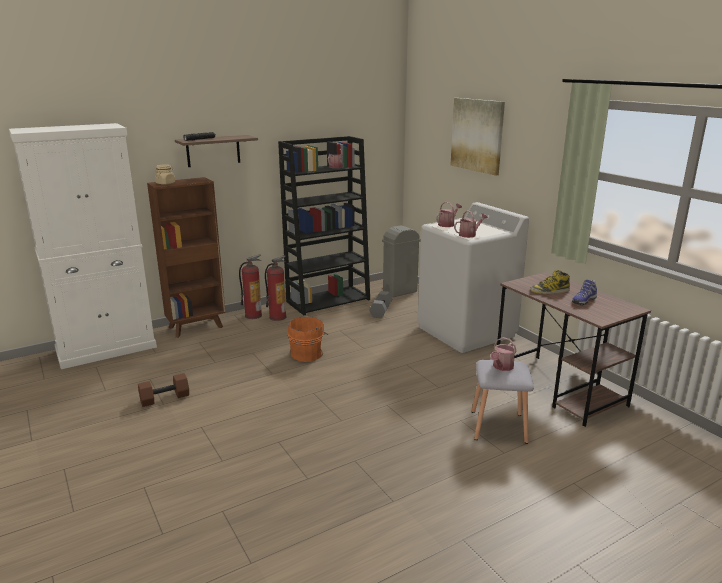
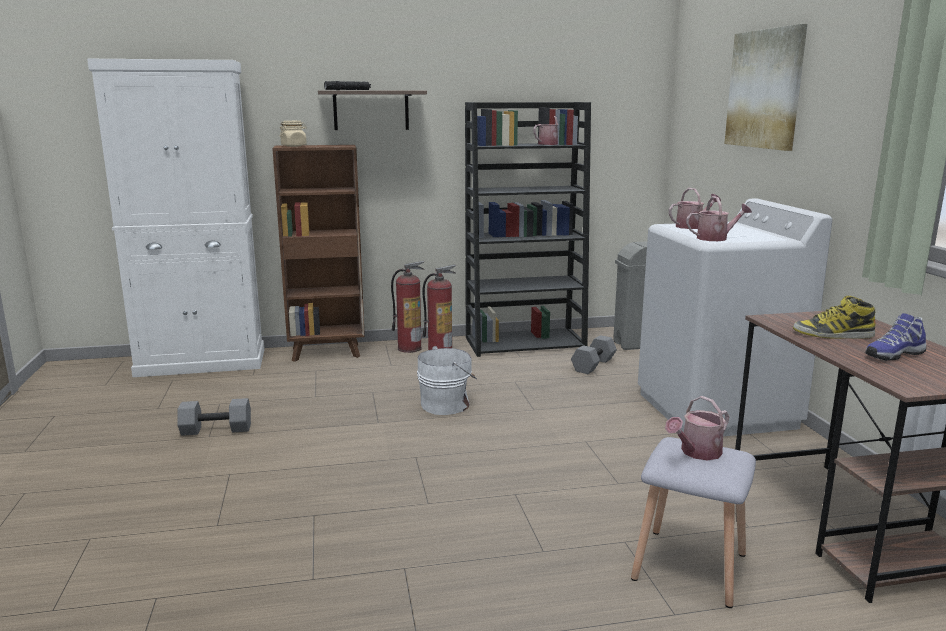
camera: 20 degrees right, 5 degrees down
brown dumbbell [138,373,189,407] -> grey dumbbell [177,398,251,436]
orange bucket [288,316,328,362] -> white bucket [417,346,477,415]

